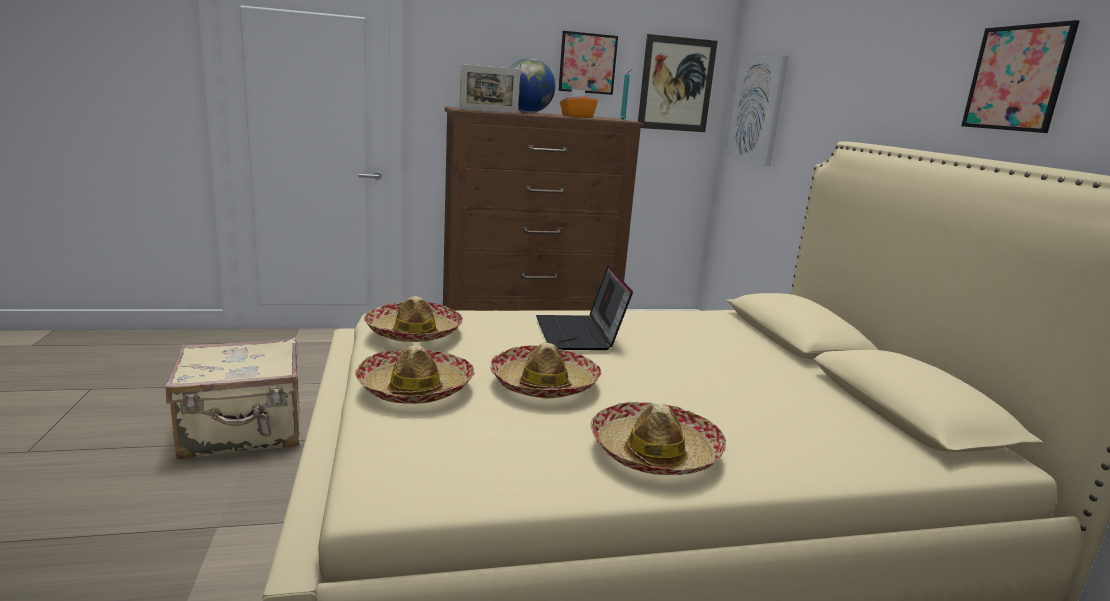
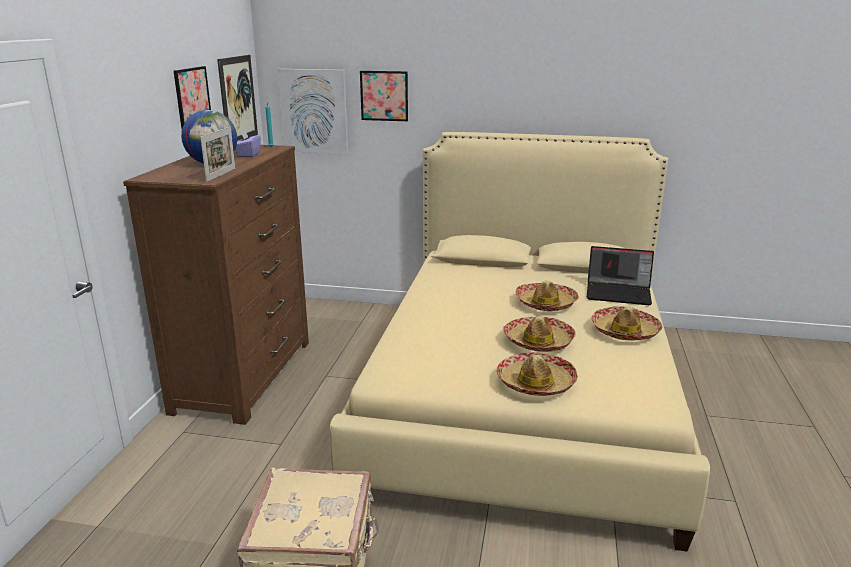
camera: 65 degrees left, 5 degrees up
hat [364,296,463,342] -> hat moved to [516,280,579,311]
laptop [536,265,633,350] -> laptop moved to [587,246,654,305]
orange tissue box [560,89,598,118] -> purple tissue box [235,129,261,157]
picture [961,20,1080,133] -> picture moved to [360,71,408,121]

